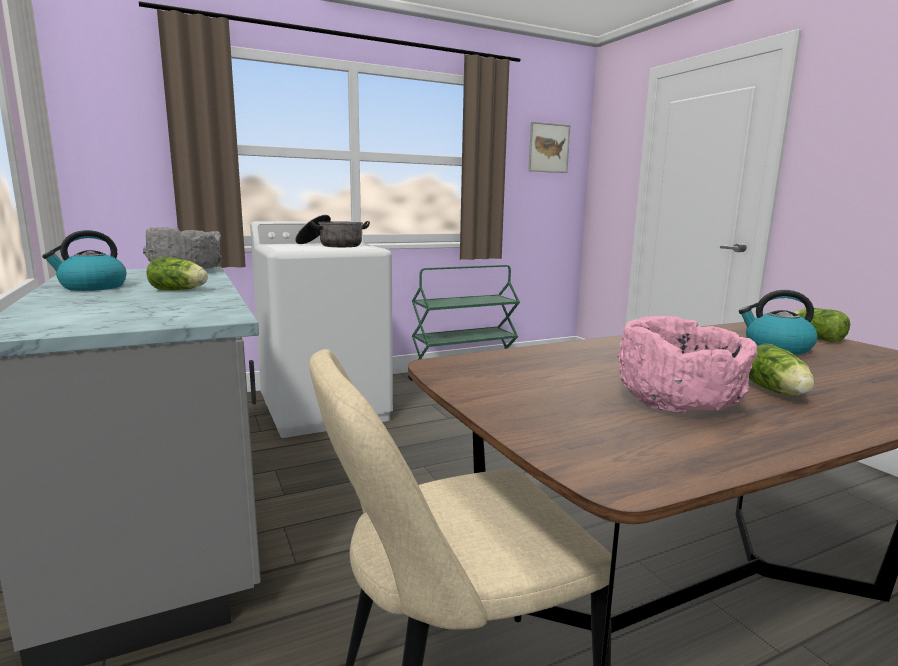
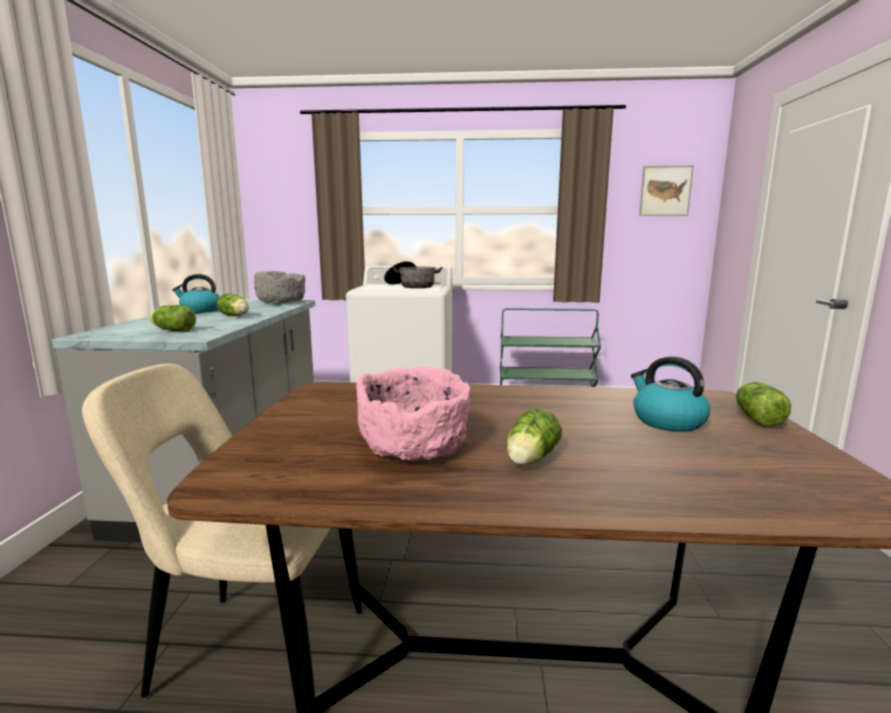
camera: 30 degrees right, 0 degrees up
none -> lettuce [149,305,196,332]

